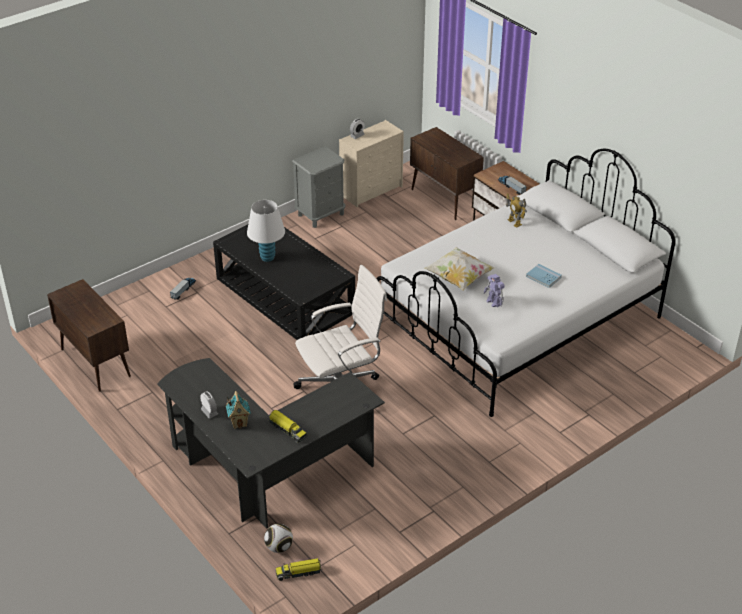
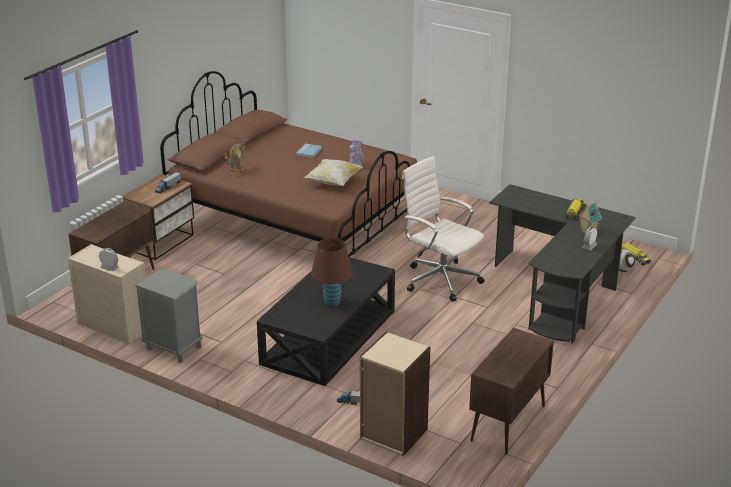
camera: 110 degrees left, 10 degrees down
white table lamp [247,200,285,262] -> brown table lamp [311,238,353,307]
white bed [376,149,676,417] -> brown bed [160,71,417,257]
none -> beige bookcase [360,332,430,456]

